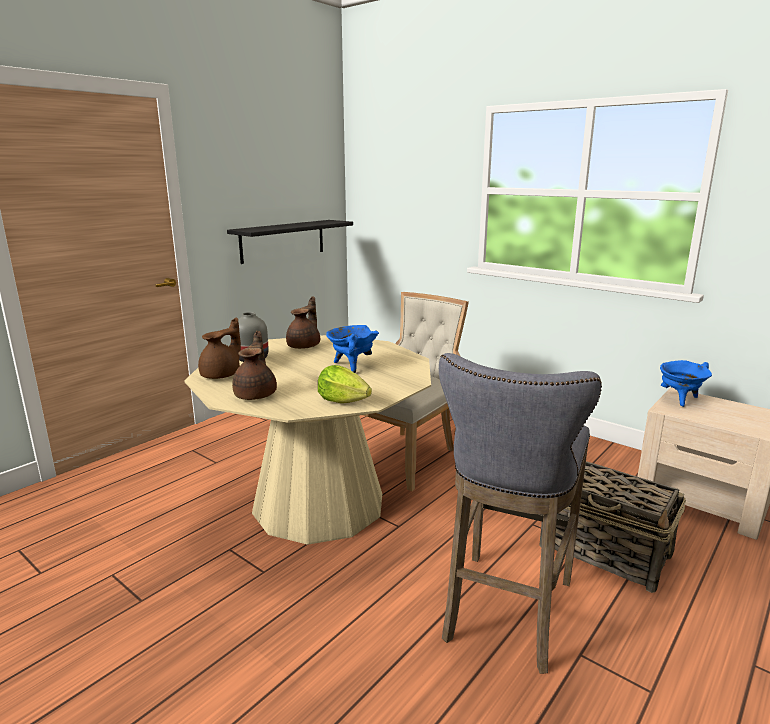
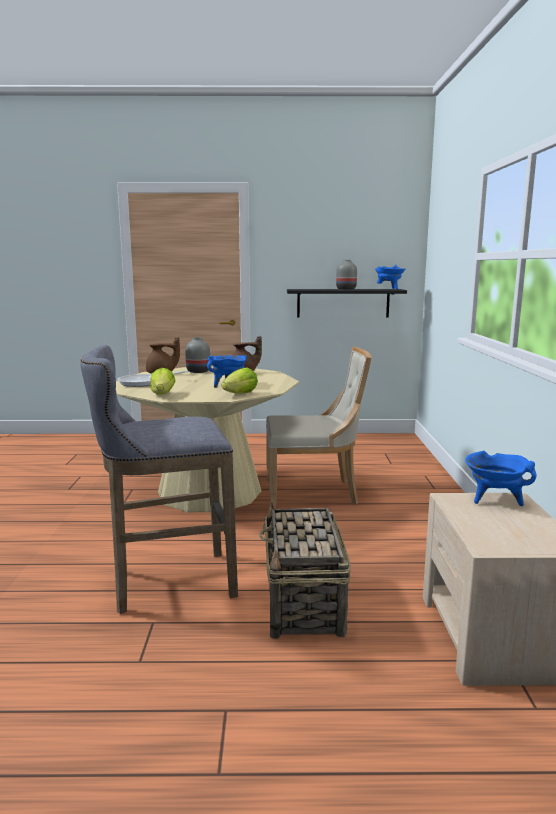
camera: 50 degrees right, 5 degrees down
brown teapot [232,331,277,400] -> frying pan [117,371,189,387]
none -> lettuce [222,368,258,394]
none -> grey vase [336,260,357,290]
none -> blue cooking pot [375,265,406,290]

